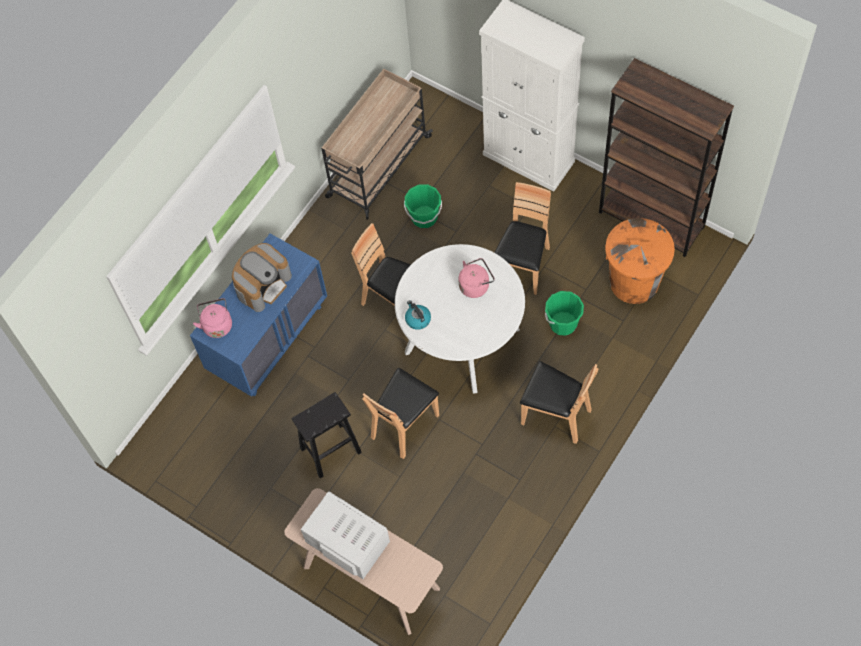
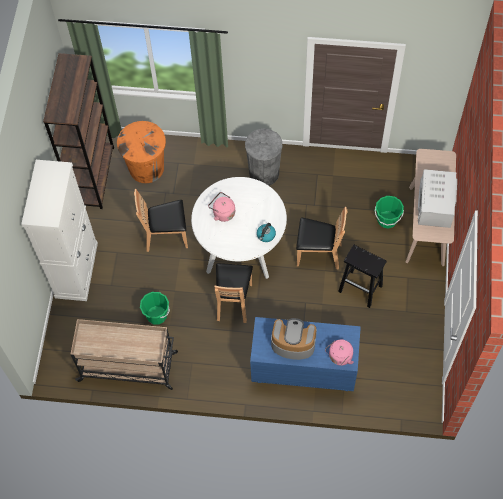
camera: 120 degrees left, 0 degrees up
brown chair [520,361,598,444] -> grey trash can [245,128,282,186]
green bucket [545,291,584,336] -> green bucket moved to [375,196,404,228]

